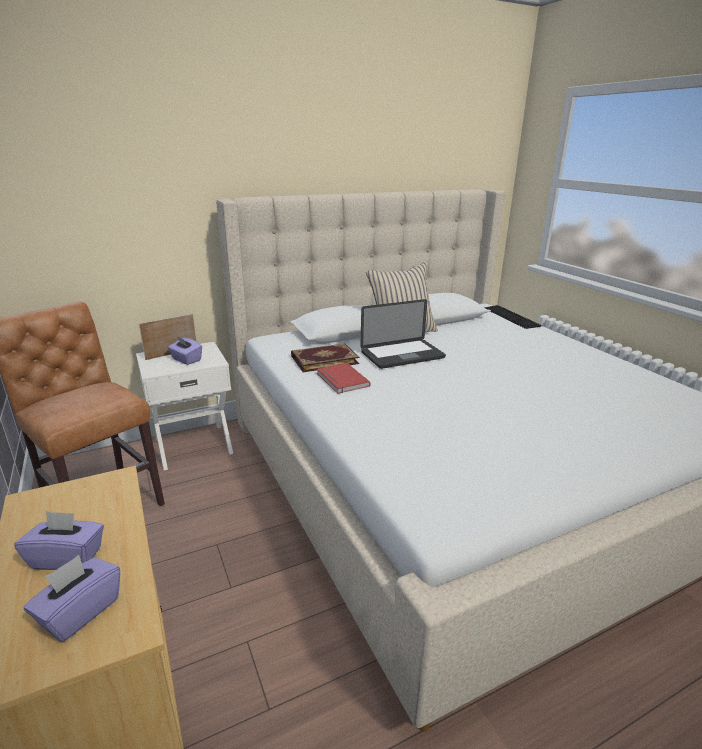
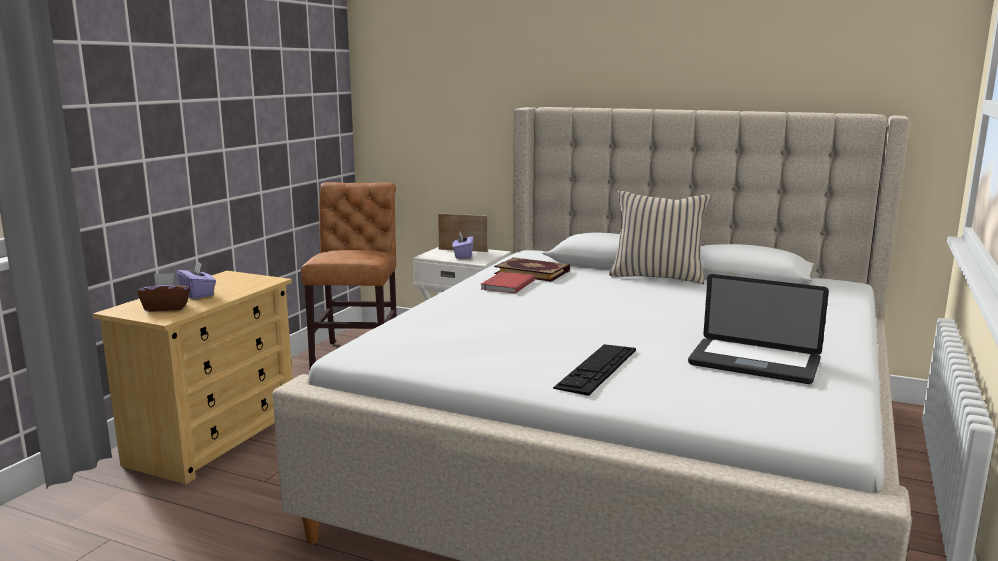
camera: 50 degrees right, 10 degrees down
purple tissue box [23,555,120,642] -> brown tissue box [137,273,190,311]
laptop [360,299,446,369] -> laptop moved to [688,274,829,384]
keyboard [484,305,541,329] -> keyboard moved to [553,344,636,396]

